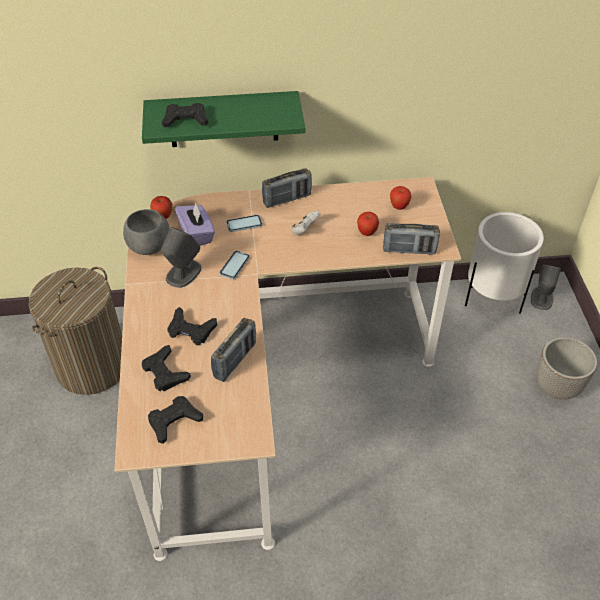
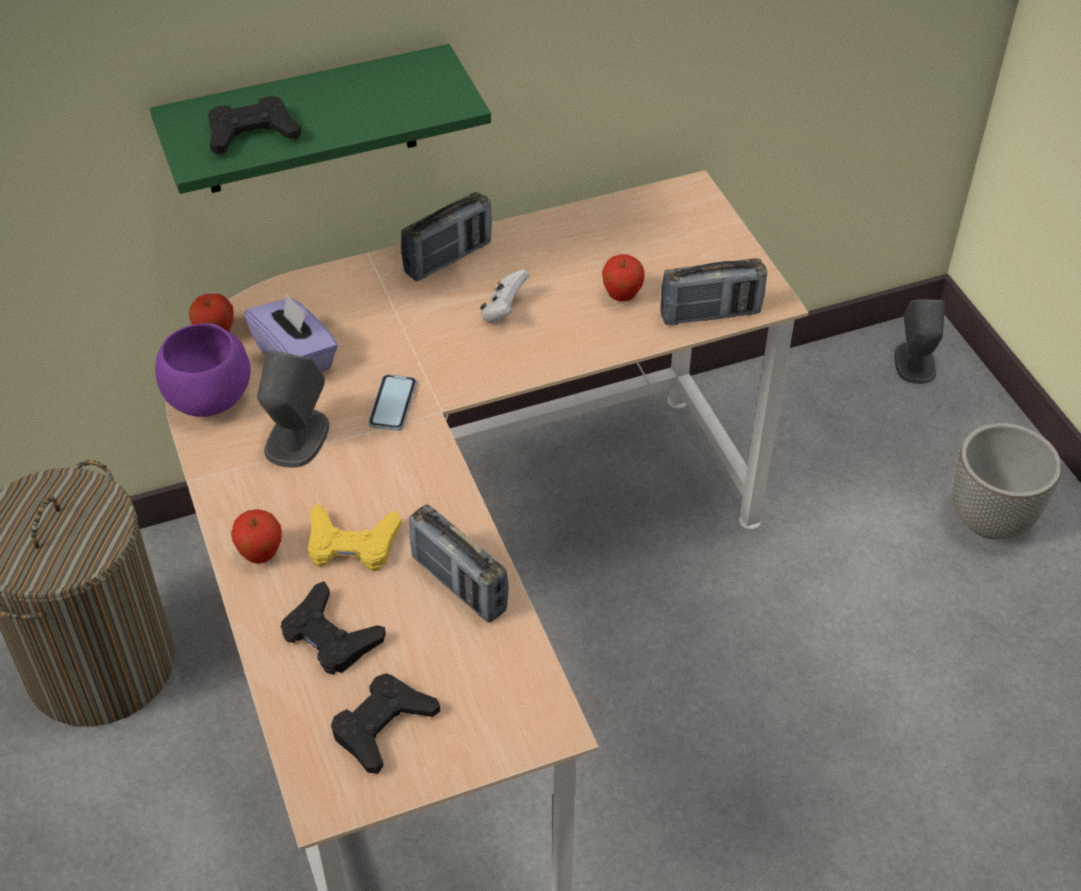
camera: 15 degrees left, 0 degrees up
grey bowl [123,209,169,255] -> purple bowl [155,323,250,417]
black game controller [168,307,217,345] -> yellow game controller [308,504,402,571]
radio [211,318,256,382] -> radio turned 120 degrees clockwise [409,504,509,622]
phone [226,215,262,232] -> none
apple [390,186,411,210] -> apple moved to [231,509,282,564]
white planter [465,212,544,314] -> none

